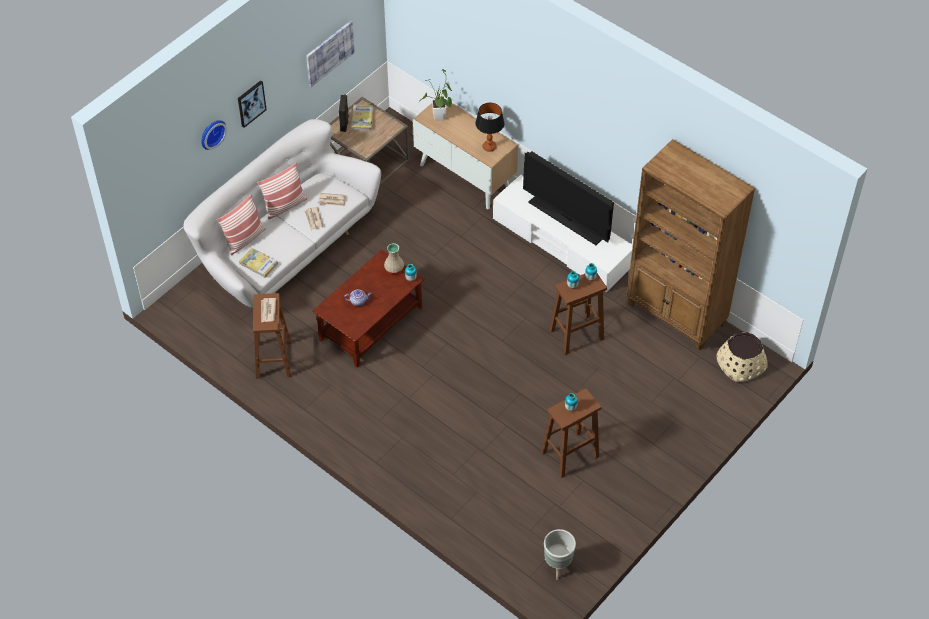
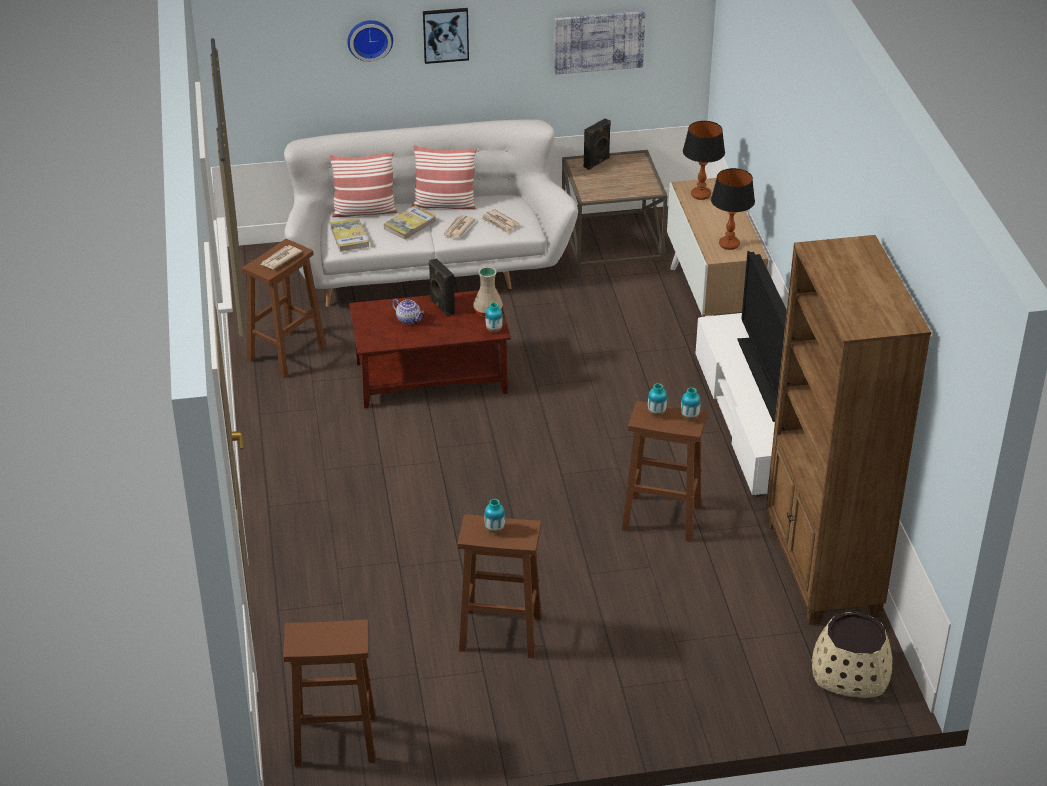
camera: 40 degrees right, 15 degrees down
book [352,105,373,130] -> book moved to [384,206,436,239]
potted plant [419,69,452,121] -> table lamp [683,121,725,200]
grey planter [544,529,576,580] -> brown stool [283,619,376,767]
none -> black speaker [429,258,455,317]

